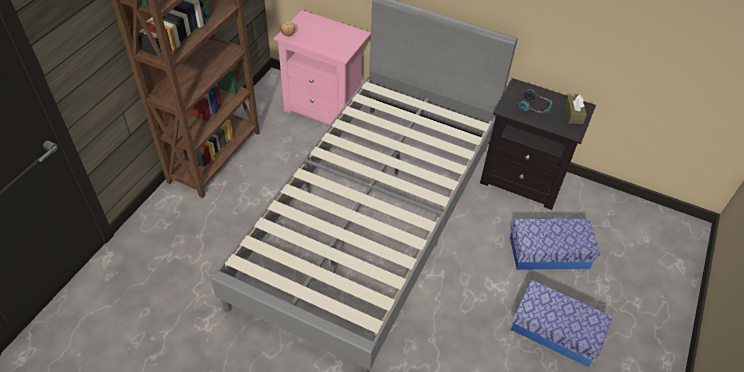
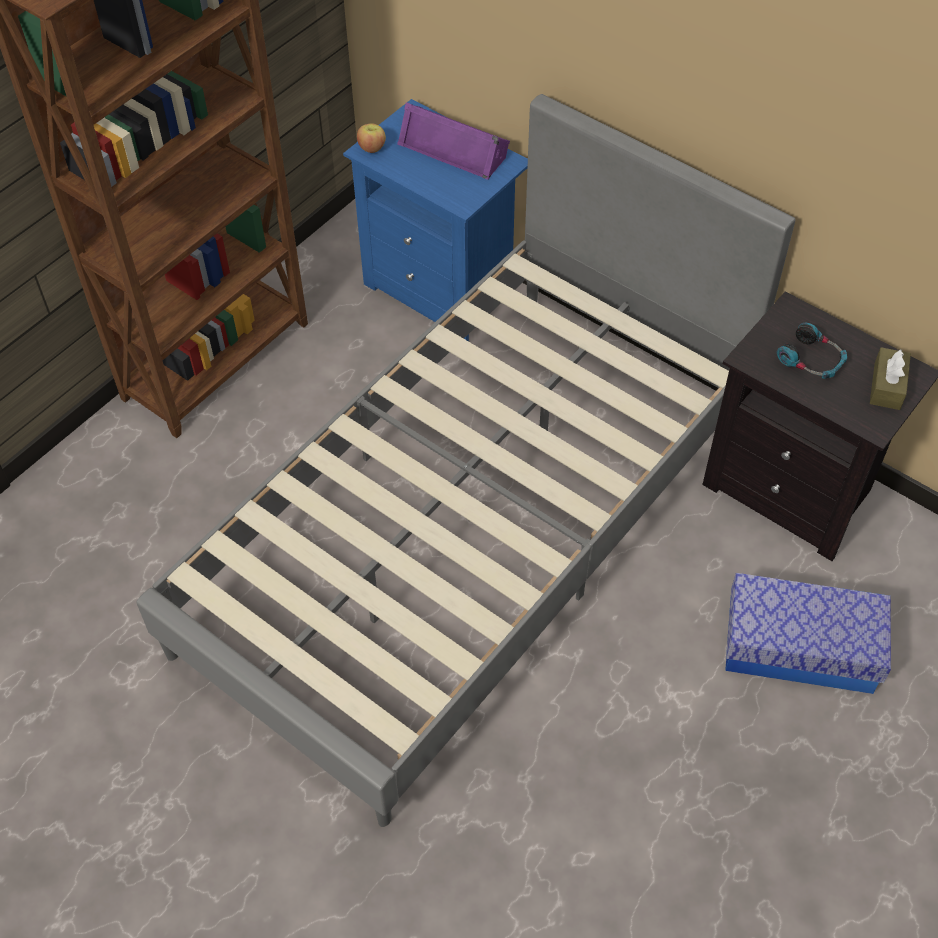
camera: 15 degrees right, 5 degrees up
pink nightstand [274,10,371,133] -> blue nightstand [343,99,528,341]
storage box [511,280,612,367] -> none
none -> purple speaker [397,102,510,180]

